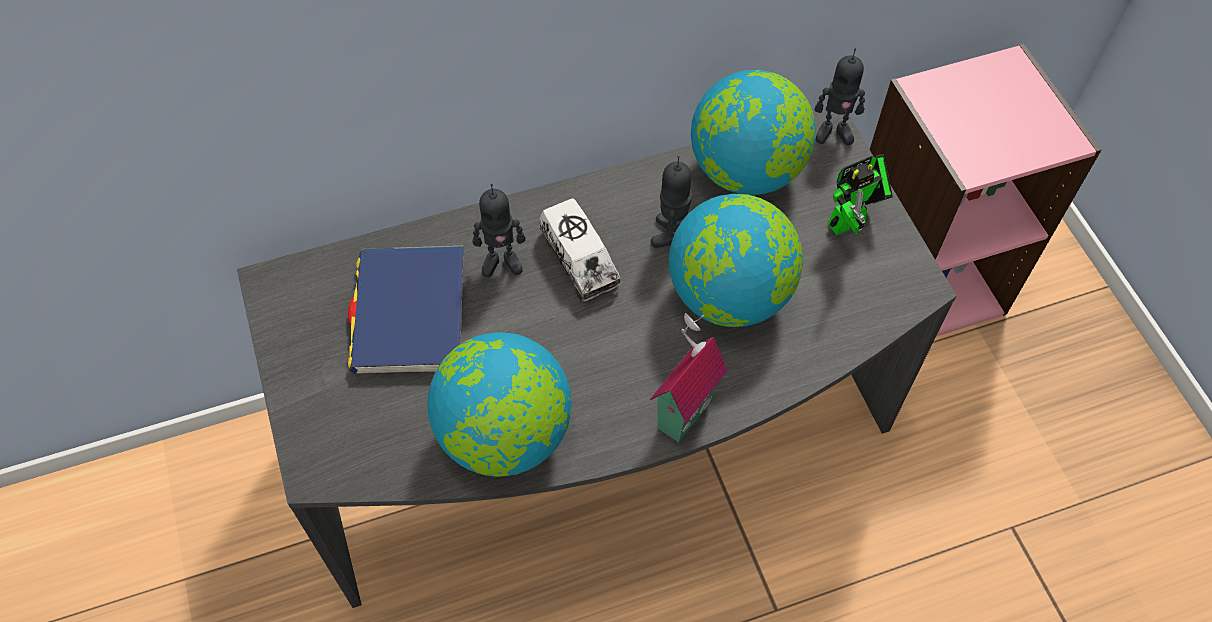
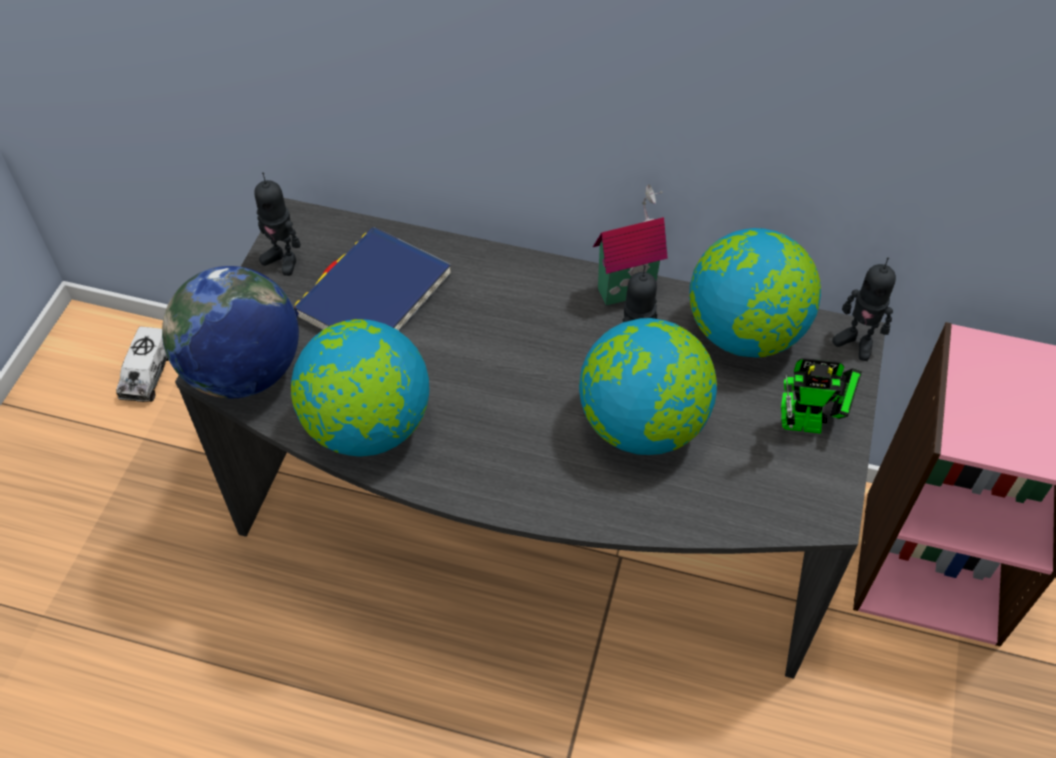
camera: 35 degrees right, 5 degrees down
toy robot [472,184,526,277] -> toy robot moved to [254,172,301,276]
toy truck [539,198,621,302] -> toy truck moved to [116,326,169,402]
toy house [650,313,728,443] -> toy house moved to [593,184,668,306]
none -> globe [162,266,299,398]

